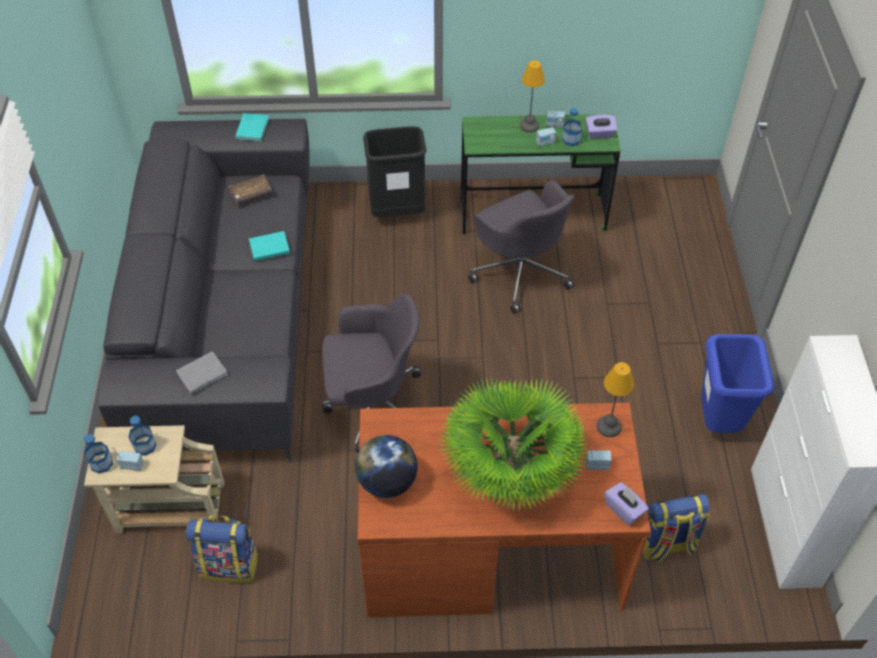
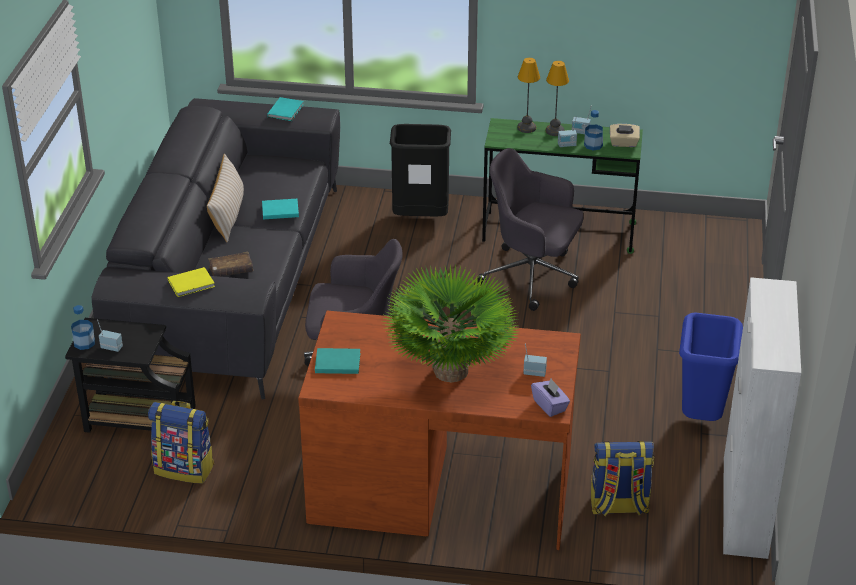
camera: 10 degrees right, 15 degrees down
beige side table [84,425,224,533] -> black side table [65,318,196,433]
bottle [129,416,157,456] -> none
grey book [176,351,228,394] -> yellow book [168,267,215,297]
brown book [228,174,273,205] -> brown book moved to [208,252,254,277]
globe [355,435,418,498] -> turquoise book [315,348,360,374]
grey office chair [468,180,575,314] -> grey office chair turned 135 degrees clockwise [477,148,584,311]
purple tissue box [586,114,617,139] -> beige tissue box [610,124,640,147]
table lamp [597,362,634,437] -> table lamp moved to [517,58,540,133]
none -> beige pillow [207,154,244,242]

